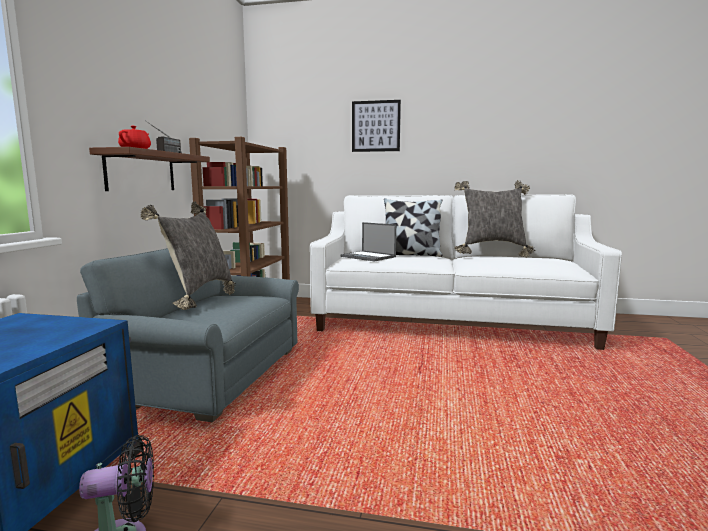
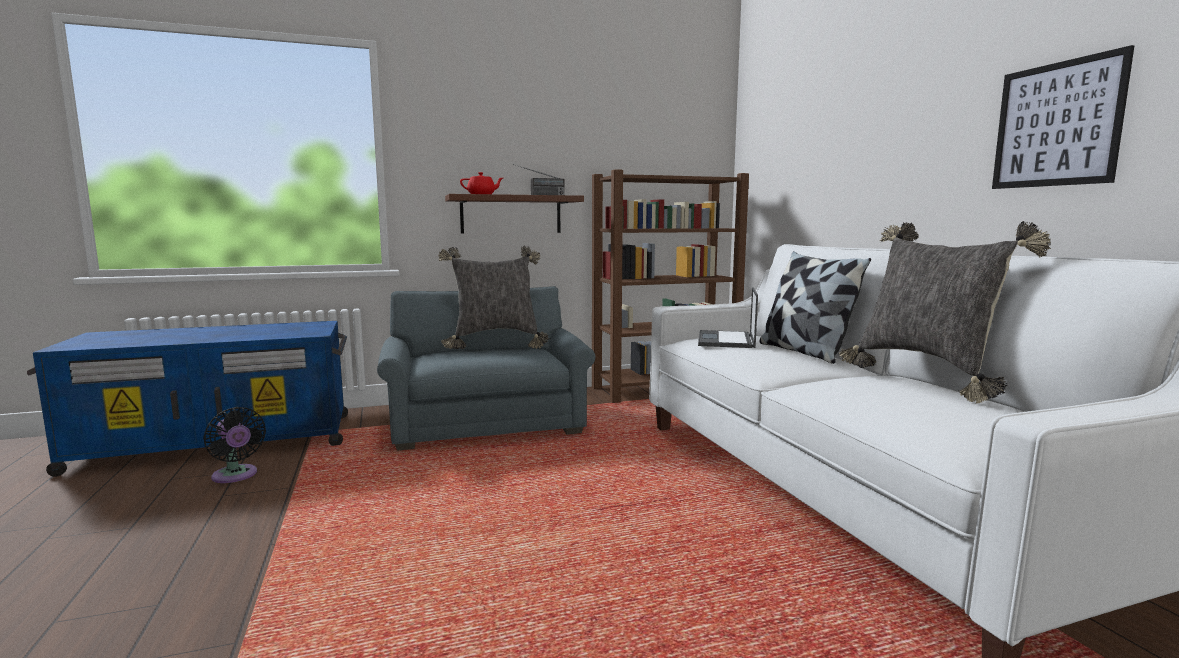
camera: 60 degrees right, 0 degrees up
picture [352,100,401,152] -> picture moved to [992,45,1134,189]

